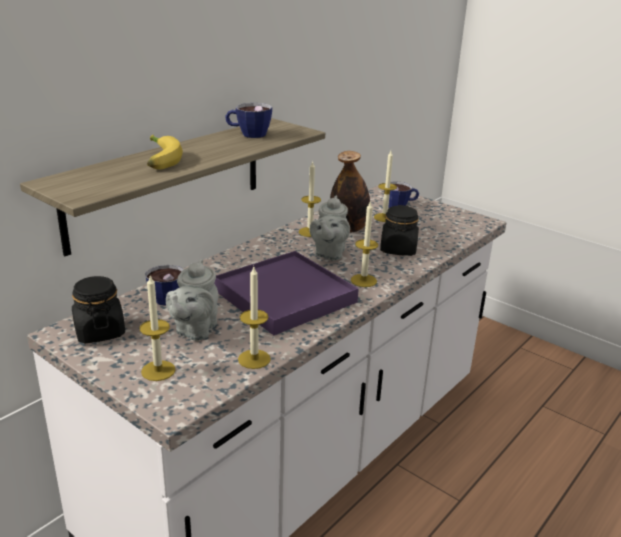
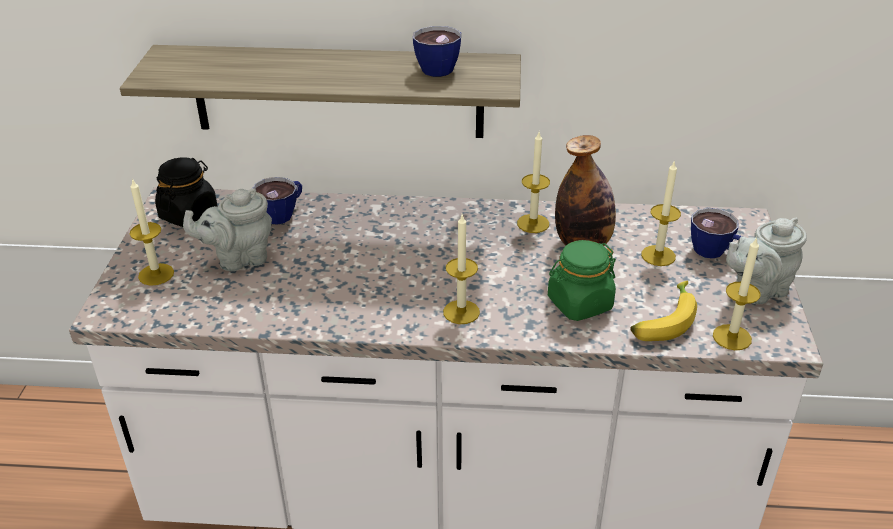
camera: 55 degrees right, 10 degrees up
banana [147,135,183,170] -> banana moved to [630,281,697,341]
purple tray [214,251,359,335] -> none
candle [238,267,271,369] -> candle moved to [713,237,761,350]
grey teapot [310,195,350,260] -> grey teapot moved to [726,218,807,304]
black jar [380,205,419,256] -> green jar [548,240,616,321]

